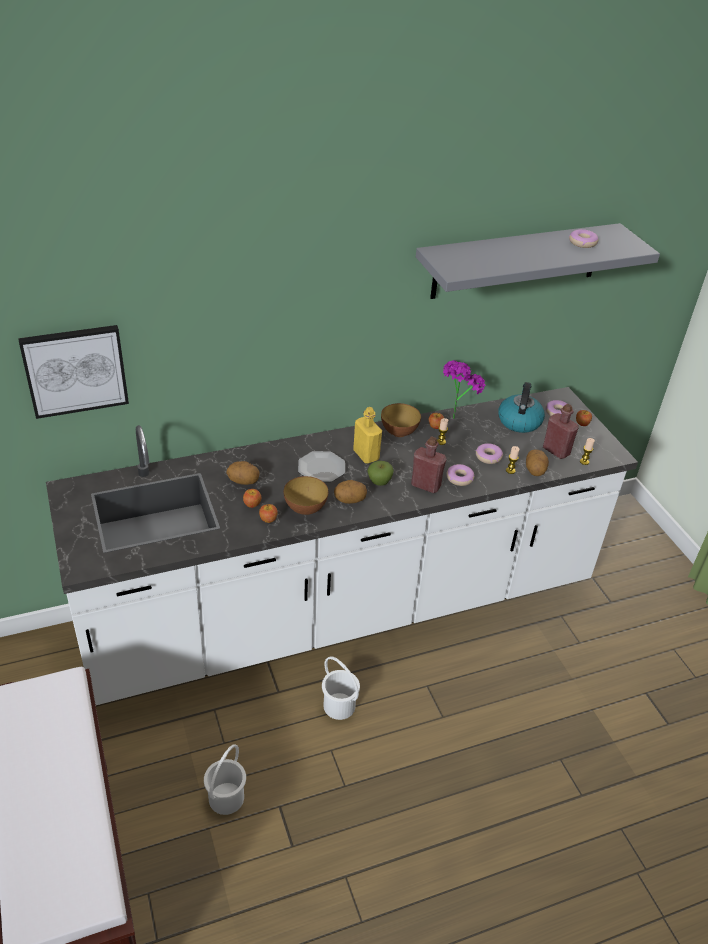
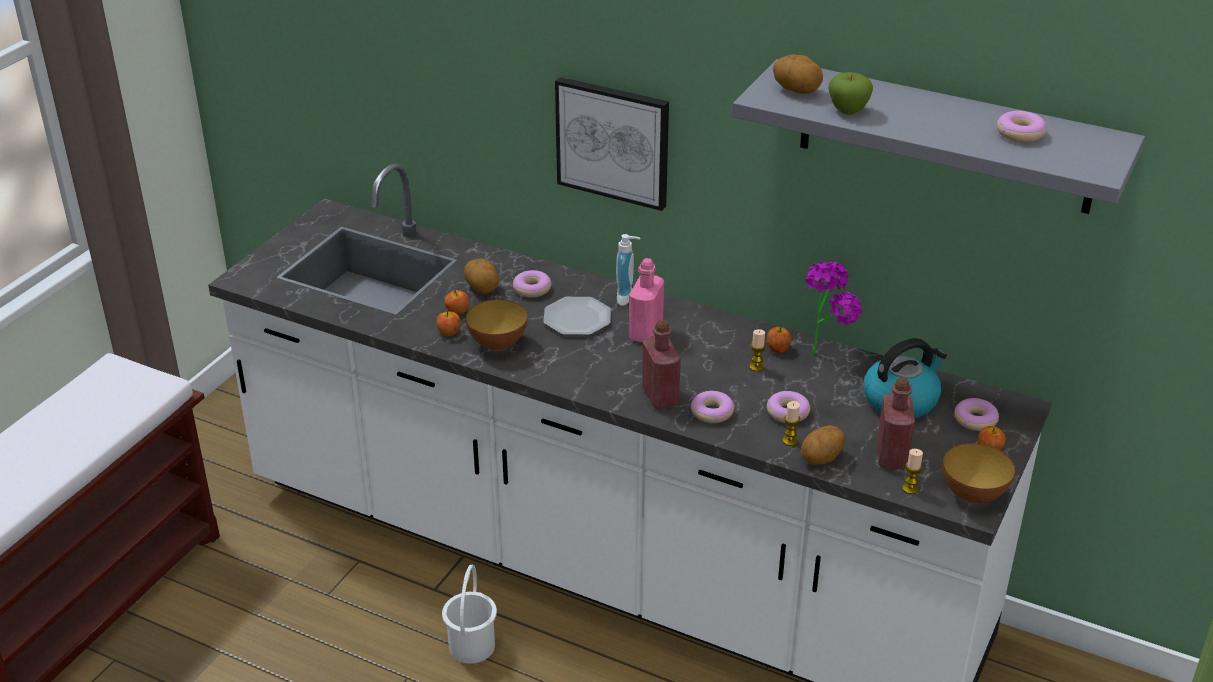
camera: 50 degrees right, 5 degrees down
picture [18,325,129,419] -> picture moved to [555,77,669,211]
white bucket [204,744,246,815] -> none
potato [334,480,367,504] -> potato moved to [773,54,823,94]
yellow bottle [353,407,382,463] -> pink bottle [629,258,664,343]
apple [367,461,394,486] -> apple moved to [828,72,873,115]
bowl [381,403,421,437] -> bowl moved to [943,443,1015,504]
none -> donut [513,270,551,298]
none -> soap dispenser [616,234,640,306]

